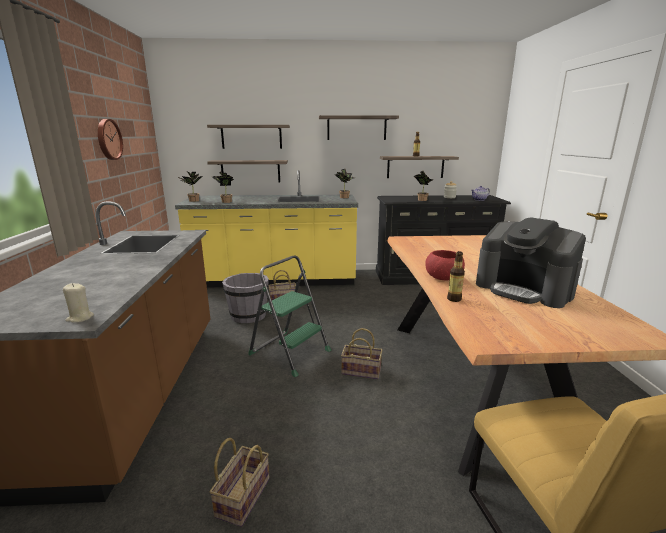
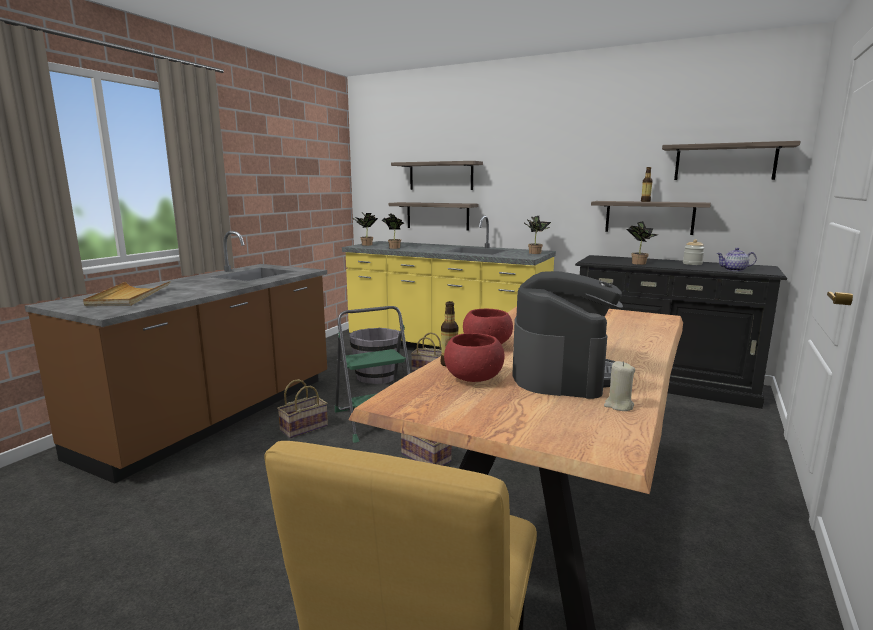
camera: 30 degrees right, 5 degrees down
beige candle [63,283,94,323] -> beige candle moved to [604,361,635,411]
wall clock [98,119,123,160] -> none
basket [210,438,270,527] -> basket moved to [277,379,328,438]
shelf [319,115,399,140] -> shelf moved to [662,141,801,180]
coffee machine [476,217,586,308] -> coffee machine turned 150 degrees counterclockwise [513,271,623,399]
none -> beige tray [83,281,171,306]
none -> red bowl [444,333,504,382]

